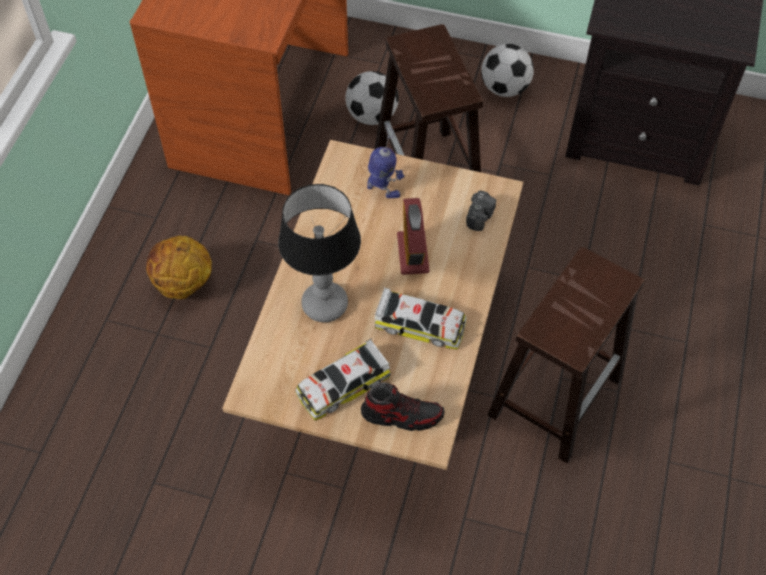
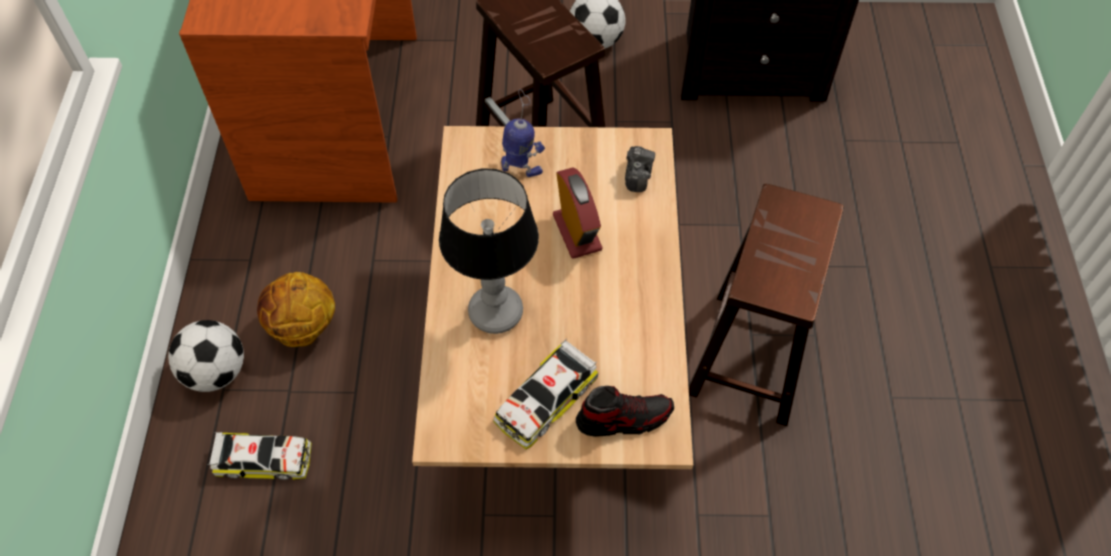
camera: 15 degrees left, 0 degrees up
football [345,71,399,125] -> football moved to [168,320,244,392]
toy car [374,287,467,350] -> toy car moved to [208,432,312,480]

